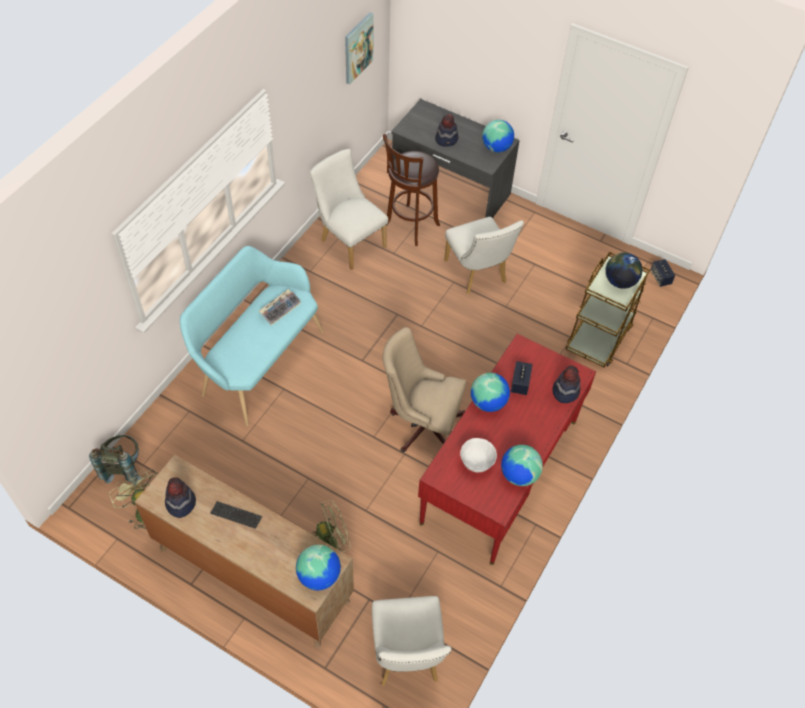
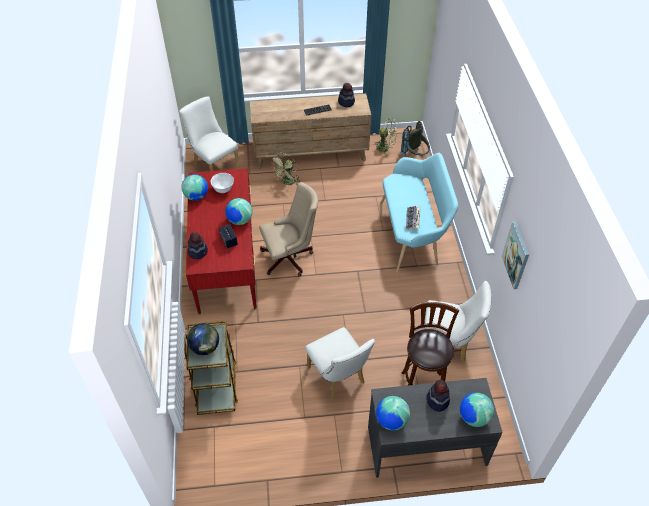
camera: 145 degrees right, 5 degrees down
globe [296,545,341,590] -> globe moved to [460,393,494,427]
picture [345,12,373,85] -> picture moved to [502,221,529,289]
white chair [444,217,524,295] -> white chair turned 150 degrees counterclockwise [305,327,375,400]
speaker [651,259,675,287] -> none

